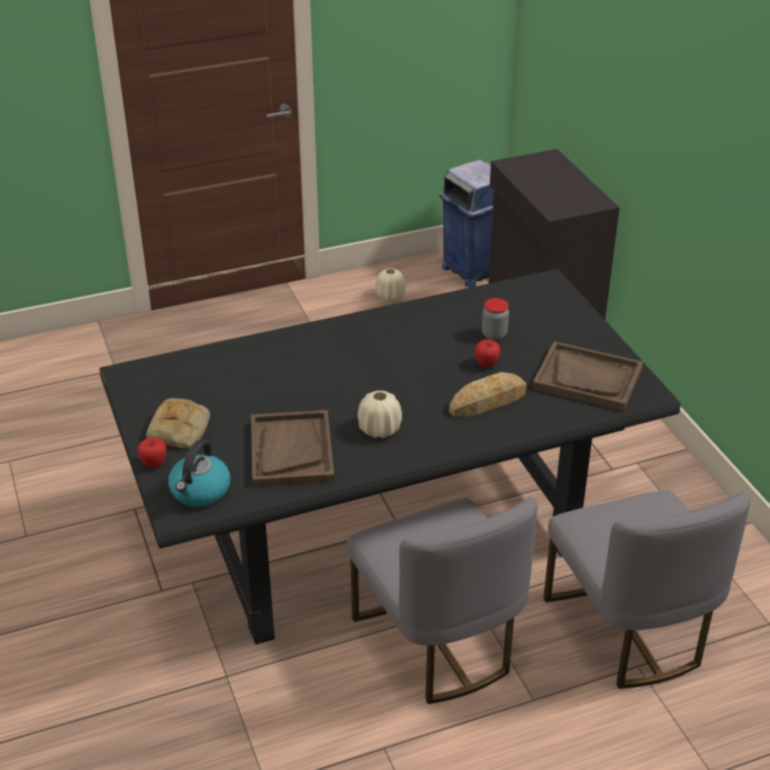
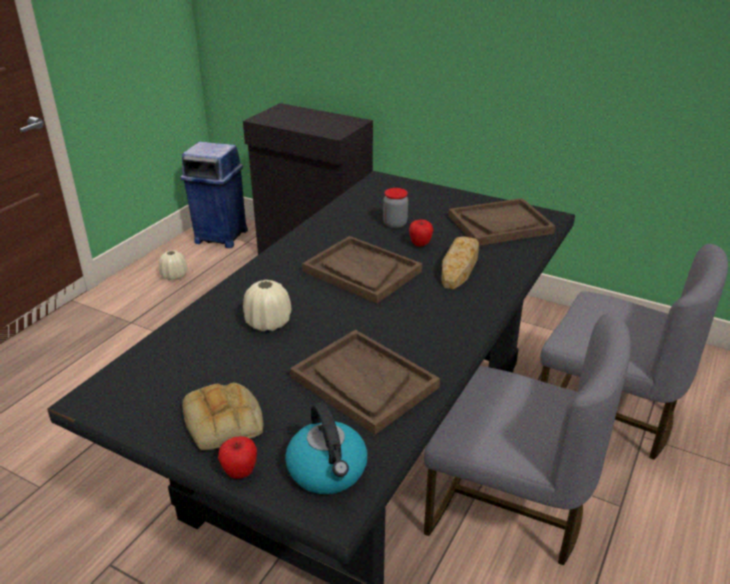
camera: 40 degrees left, 5 degrees down
beige vase [358,391,402,438] -> beige vase moved to [243,280,291,332]
none -> brown tray [302,236,422,304]

